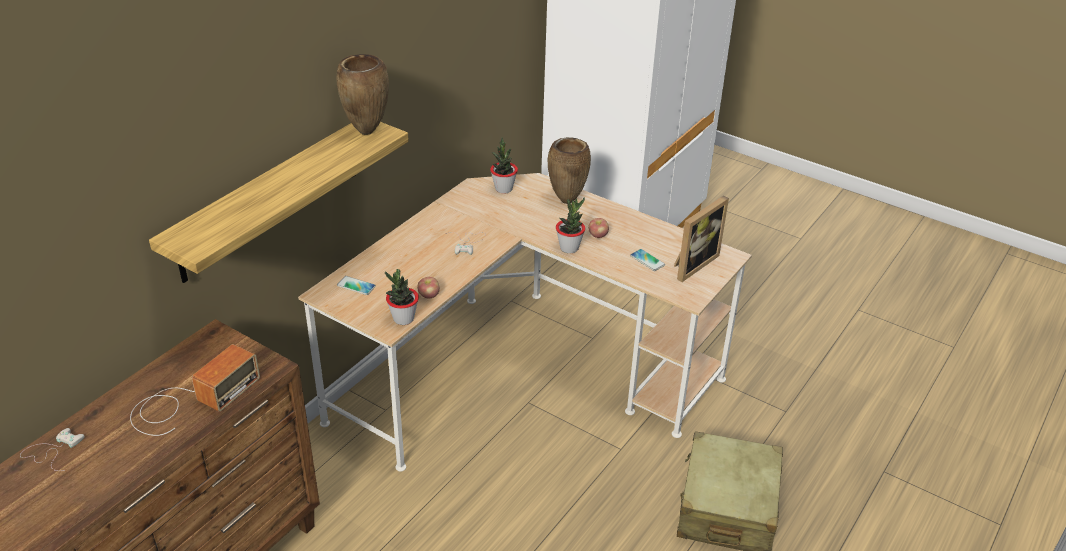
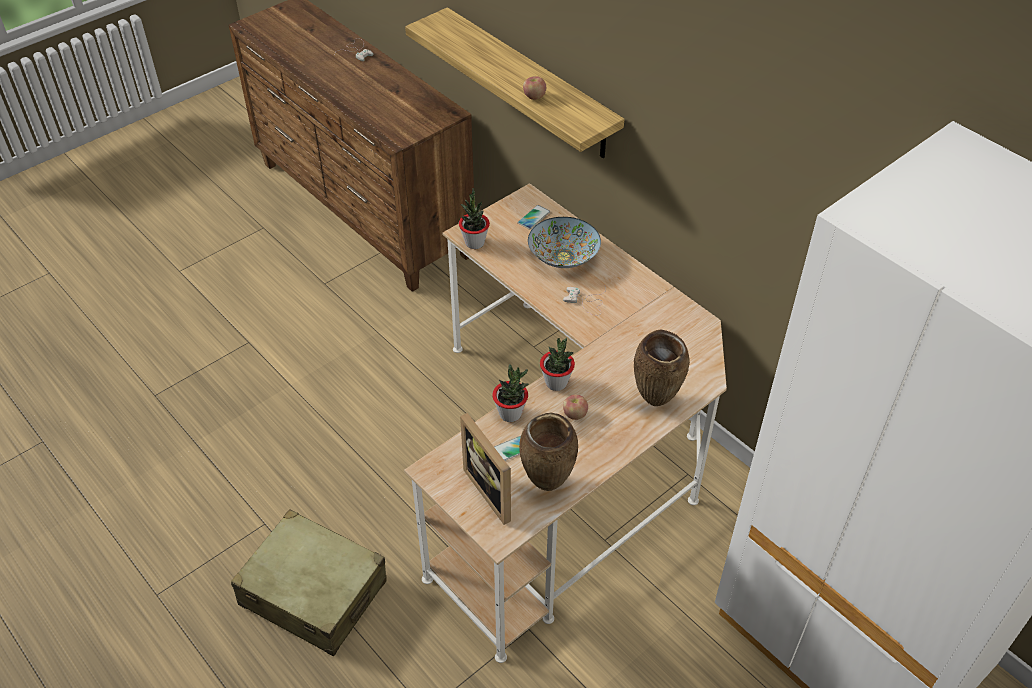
camera: 105 degrees right, 10 degrees up
radio [130,344,260,436] -> none
brown vase [337,54,389,135] -> brown vase moved to [519,412,578,491]
apple [417,277,440,298] -> apple moved to [523,76,546,100]
potted plant [490,137,518,194] -> potted plant moved to [492,364,528,422]
none -> bowl [528,217,601,268]

